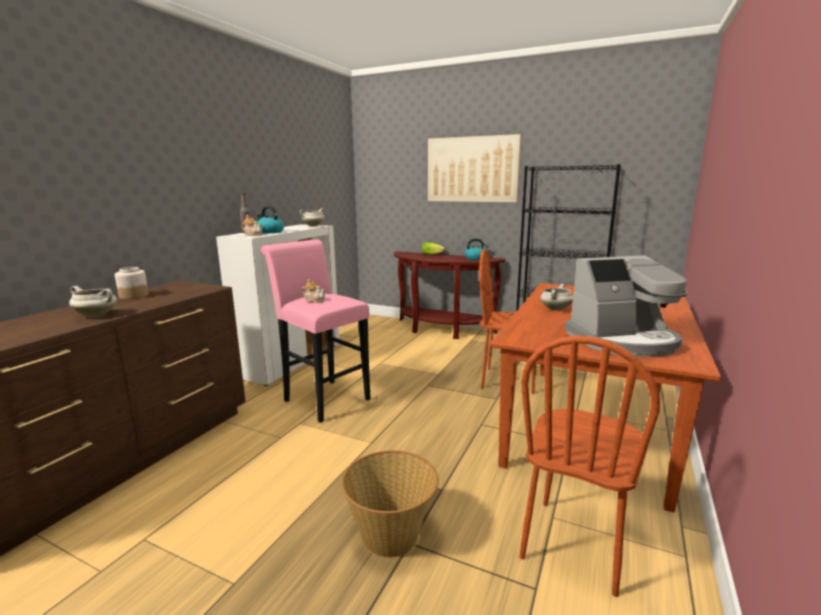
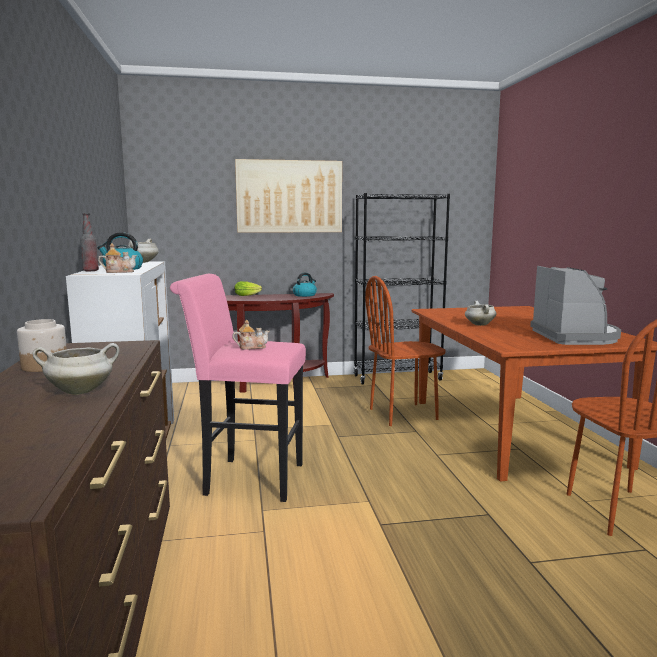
camera: 35 degrees left, 5 degrees down
basket [341,450,439,558] -> none
coffee machine [565,255,688,357] -> coffee machine turned 45 degrees counterclockwise [530,266,621,345]

